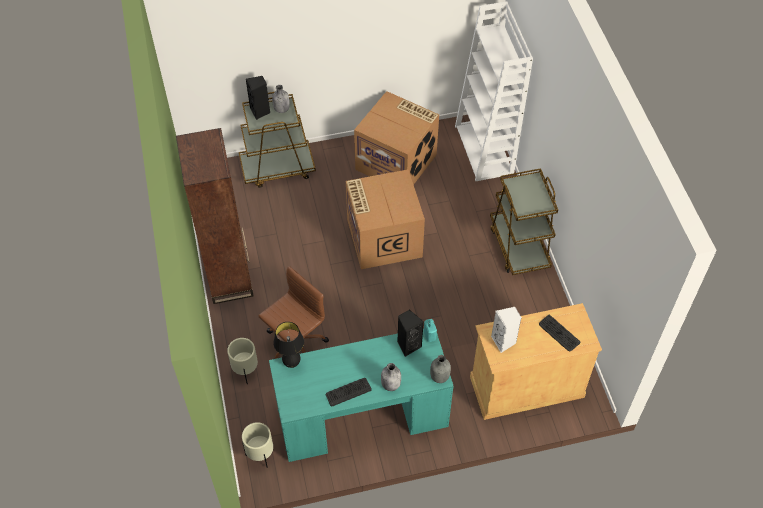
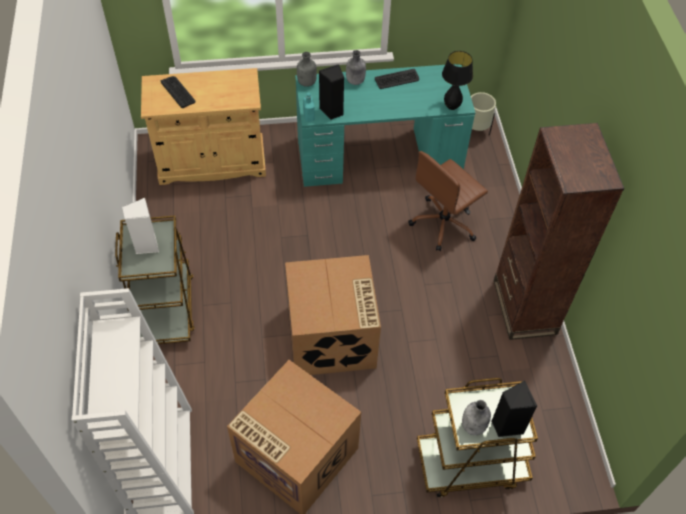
camera: 175 degrees left, 0 degrees up
beige planter [227,338,258,384] -> none
white speaker [491,307,522,353] -> white speaker moved to [122,198,159,254]

